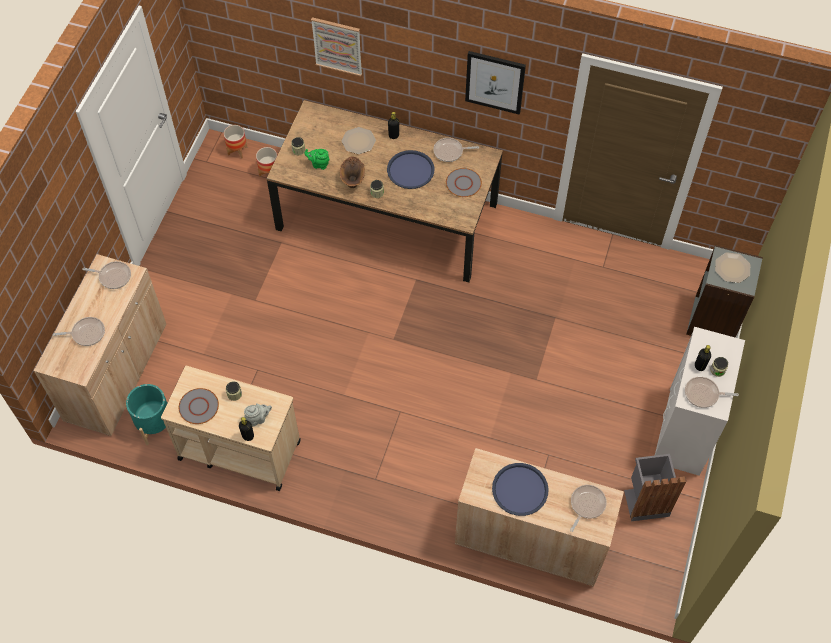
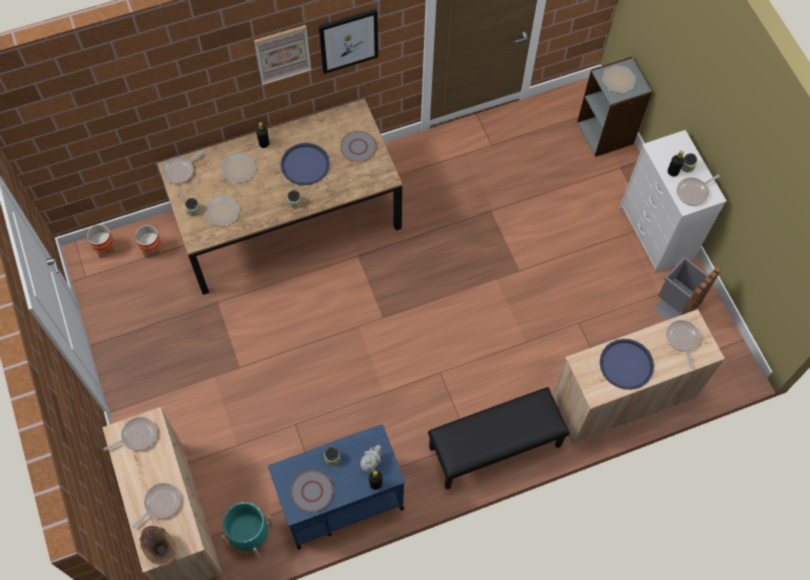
camera: 40 degrees left, 5 degrees up
beige cart [161,366,301,491] -> blue cart [268,424,405,550]
green teapot [304,149,330,170] -> plate [204,195,241,227]
picture [311,17,362,76] -> picture moved to [254,25,312,85]
brown vase [340,156,365,188] -> brown vase moved to [140,526,177,566]
frying pan [433,138,479,162] -> frying pan moved to [162,150,204,184]
none -> black bench [428,387,570,490]

